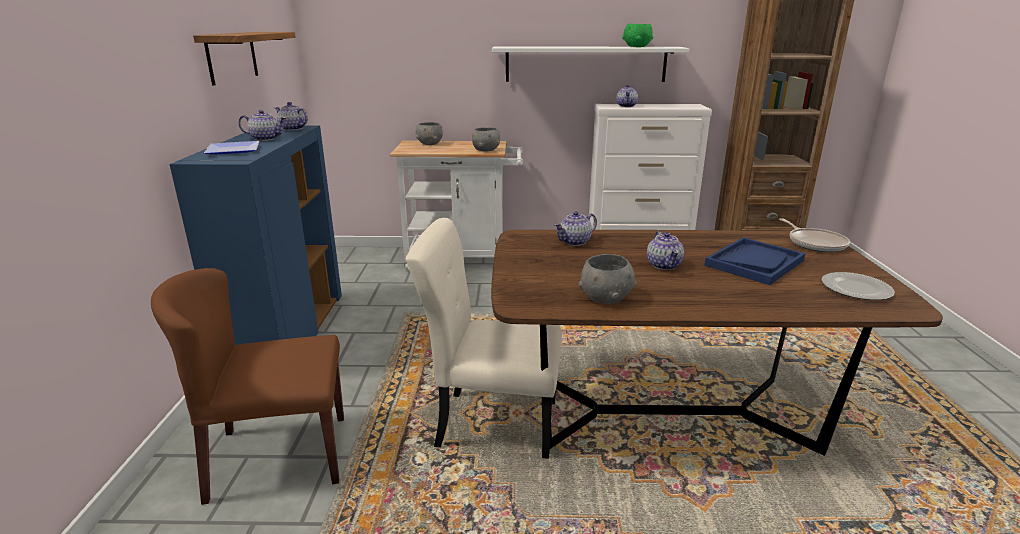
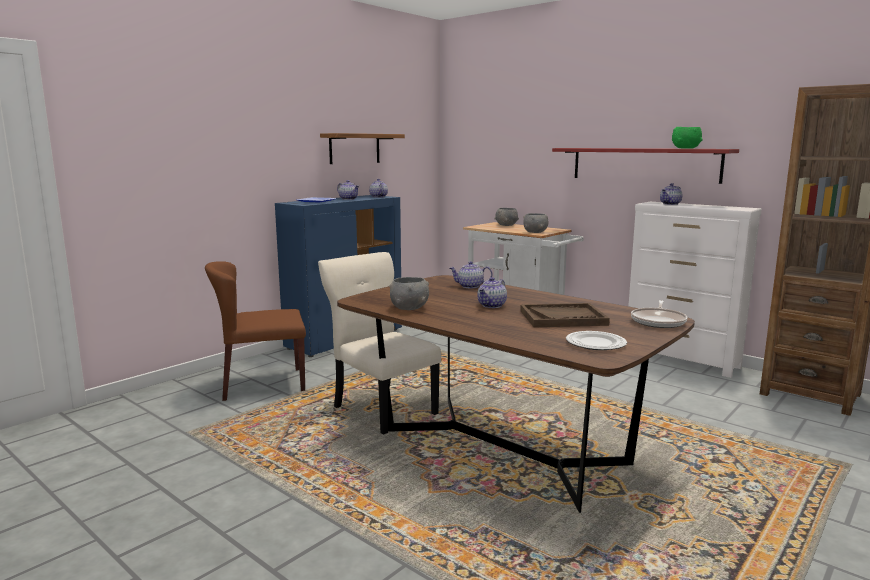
camera: 40 degrees right, 10 degrees down
brown chair [151,268,344,505] -> brown chair turned 45 degrees counterclockwise [205,261,306,401]
white shelf [492,47,689,82] -> red shelf [552,148,739,184]
blue tray [705,237,806,285] -> brown tray [520,303,610,327]

